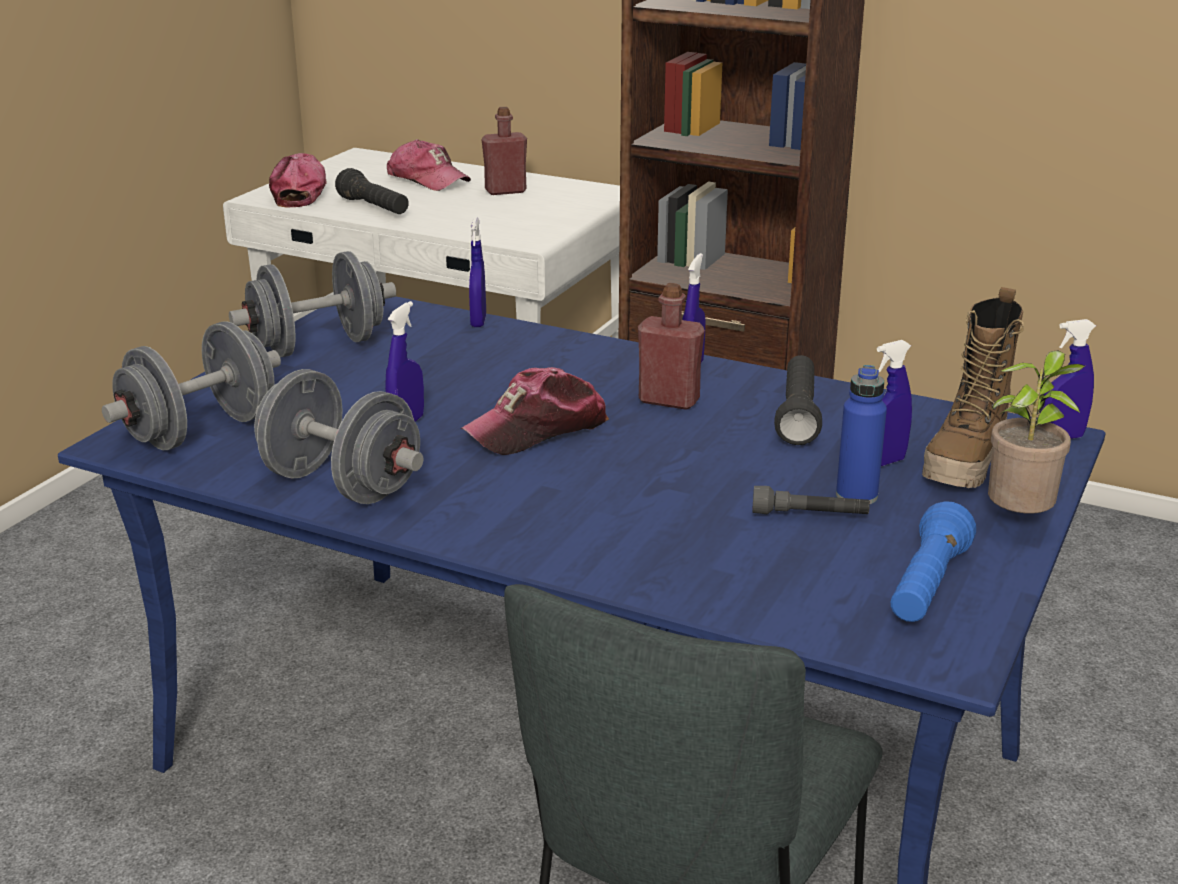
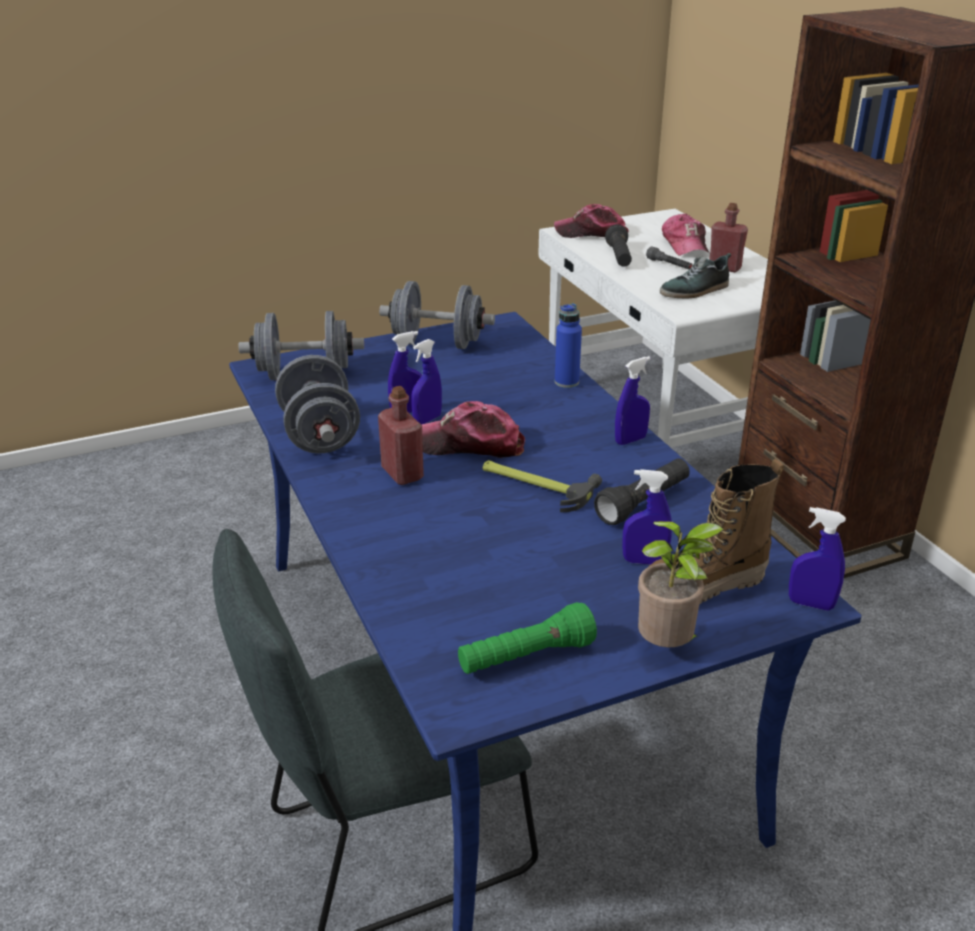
camera: 40 degrees right, 5 degrees up
cap [269,153,327,208] -> cap turned 120 degrees counterclockwise [554,204,629,238]
blue spray bottle [469,217,486,327] -> blue spray bottle moved to [411,339,442,424]
red bottle [638,283,705,410] -> red bottle moved to [378,386,424,485]
grey flashlight [752,486,870,515] -> grey flashlight moved to [646,247,693,269]
blue bottle [836,365,887,504] -> blue bottle moved to [555,303,582,388]
blue flashlight [891,501,976,622] -> green flashlight [458,602,597,674]
none -> hammer [483,460,602,512]
none -> shoe [660,253,731,298]

